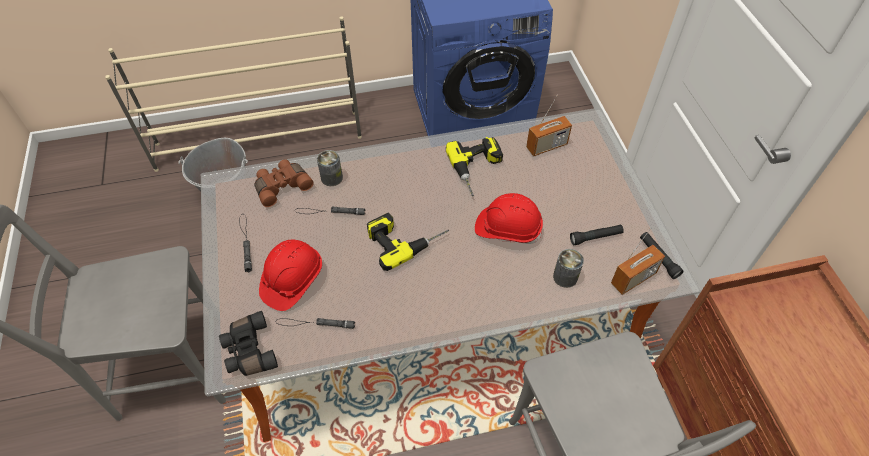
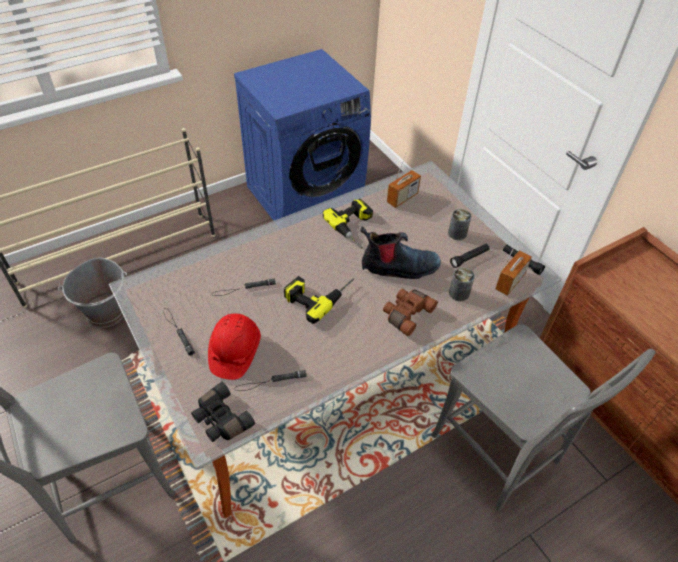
camera: 20 degrees left, 5 degrees down
brown binoculars [255,160,314,207] -> brown binoculars moved to [383,289,438,336]
can [317,150,343,186] -> can moved to [448,209,471,240]
red hard hat [475,193,543,244] -> boot [360,226,441,279]

